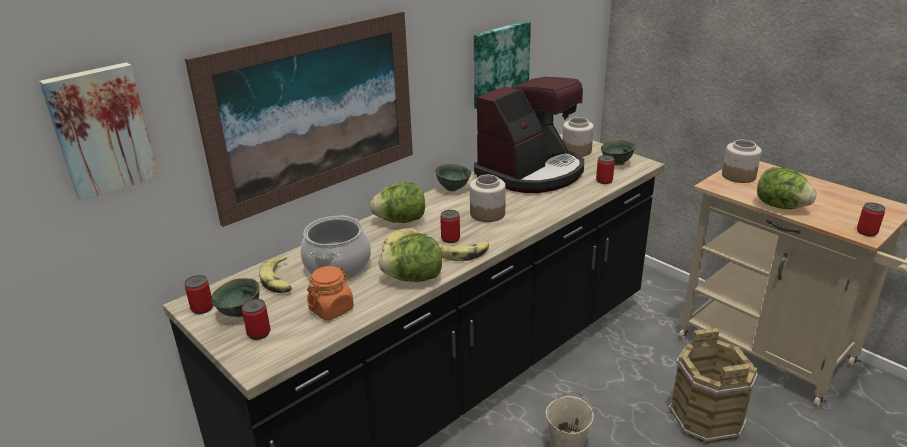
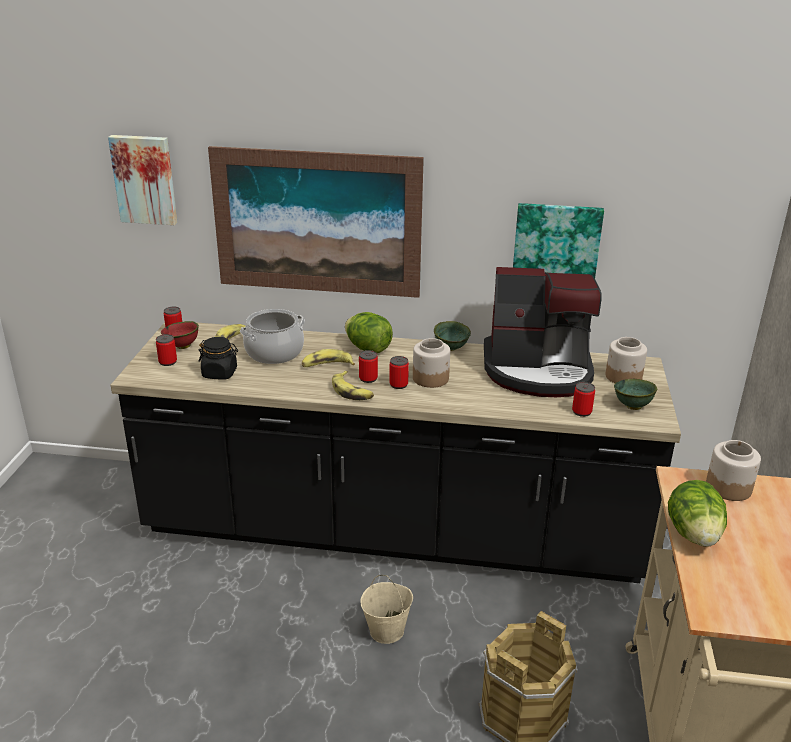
camera: 50 degrees right, 0 degrees up
green bowl [211,278,260,317] -> red bowl [161,321,199,349]
orange jar [307,266,354,320] -> black jar [199,337,238,379]
lettuce [378,235,442,282] -> none
can [857,203,885,236] -> can moved to [389,356,409,389]

